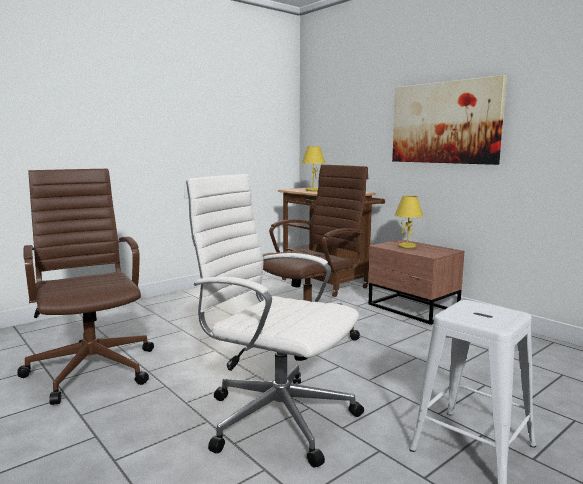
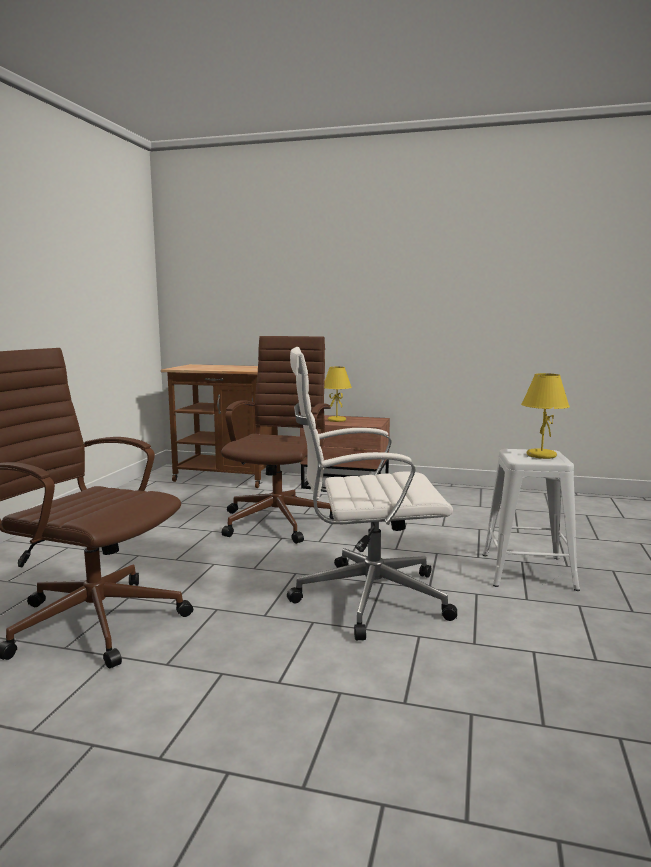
camera: 35 degrees left, 0 degrees up
yellow table lamp [302,146,325,191] -> yellow table lamp moved to [521,373,570,459]
picture [392,75,507,165] -> none

